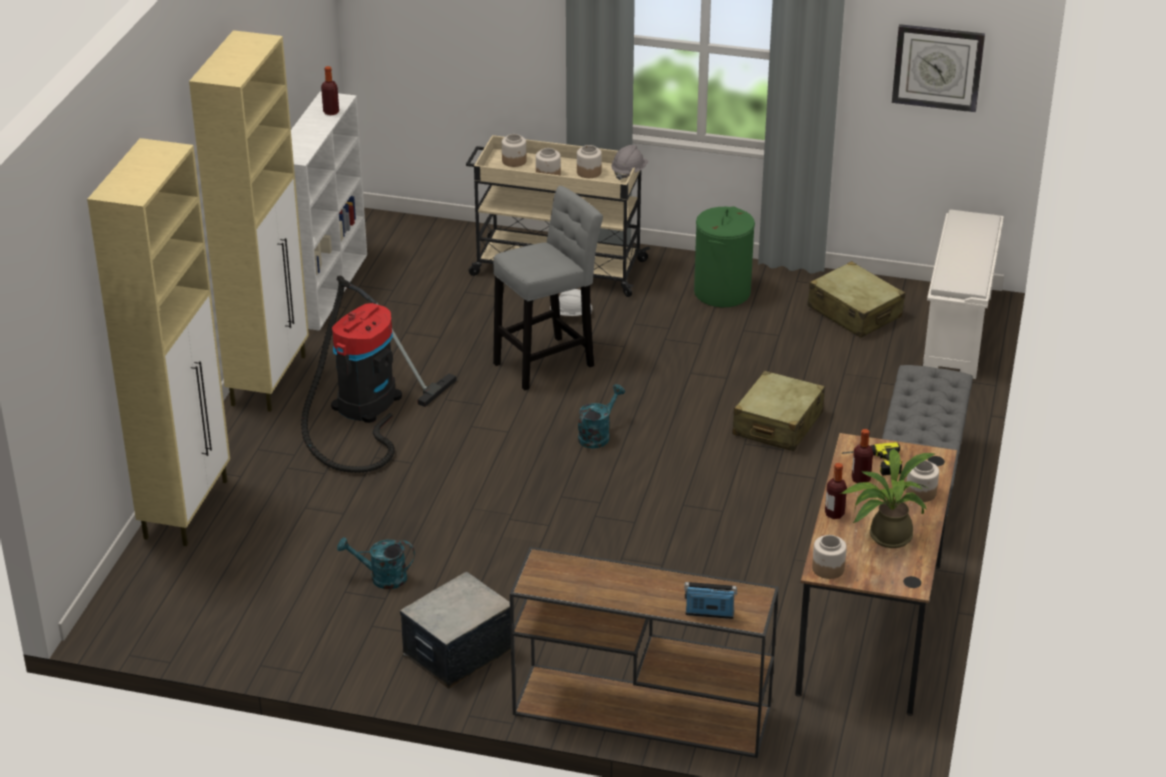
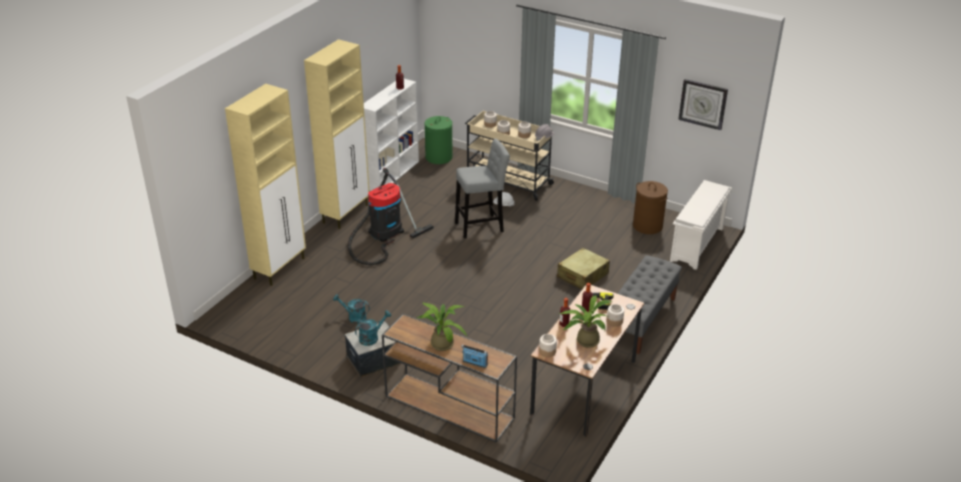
camera: 15 degrees right, 0 degrees up
turquoise watering can [578,384,625,449] -> turquoise watering can moved to [355,310,391,346]
green laundry basket [694,207,755,307] -> green laundry basket moved to [424,116,453,164]
beige suitcase [807,261,905,338] -> brown laundry basket [633,181,668,234]
none -> potted plant [416,302,467,351]

